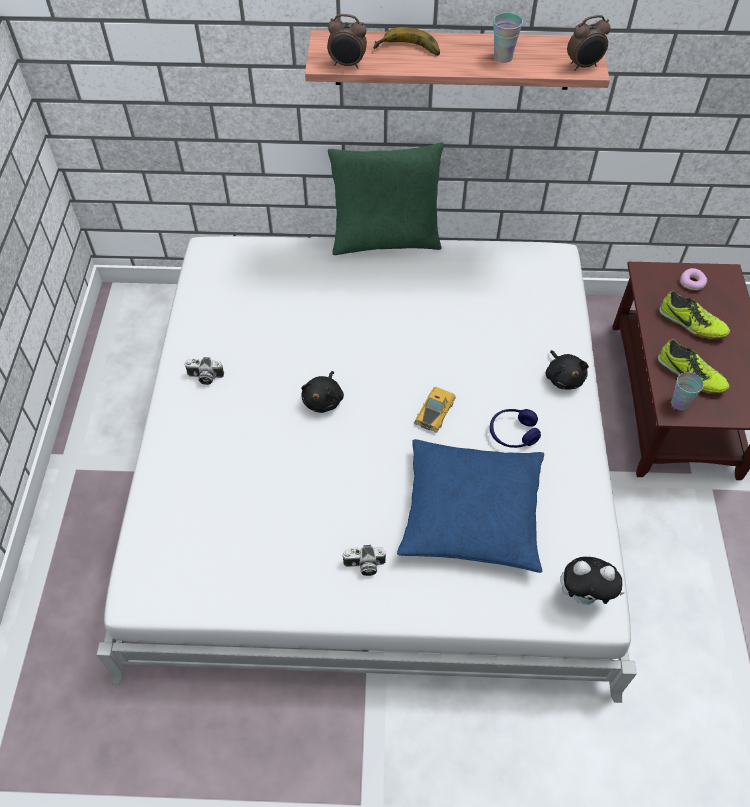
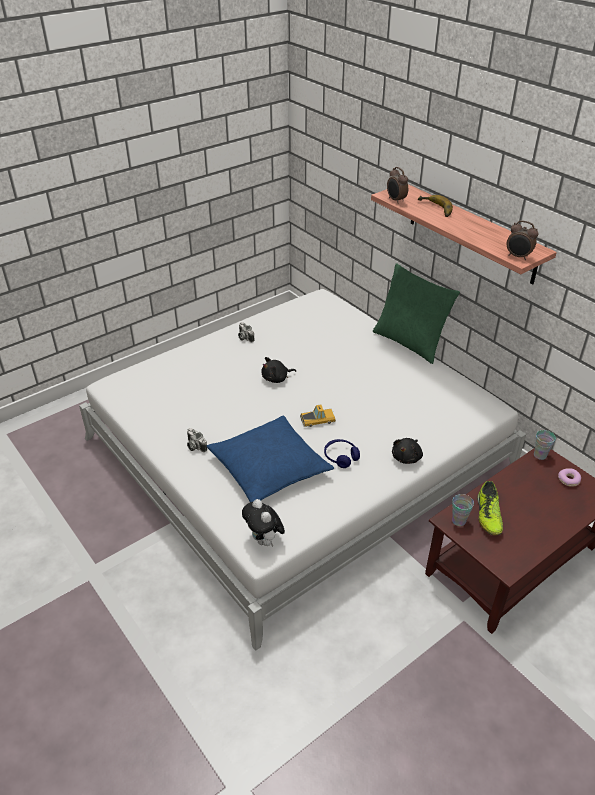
camera: 50 degrees right, 15 degrees down
cup [493,13,523,63] -> cup moved to [534,430,556,460]
shoe [659,291,730,339] -> none

